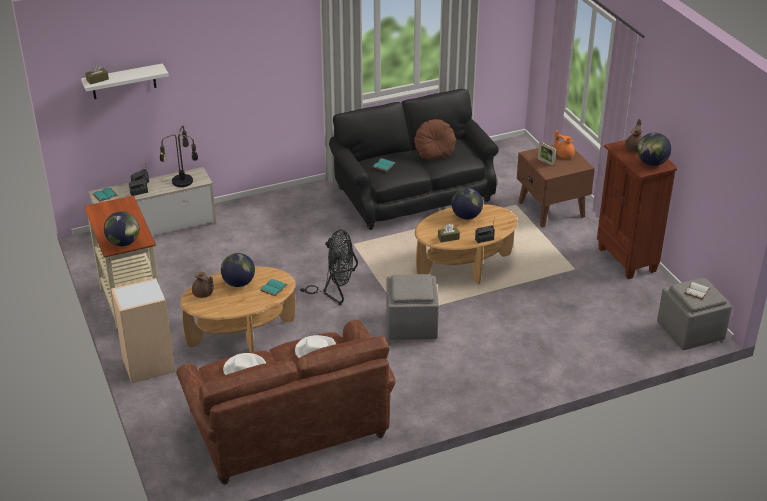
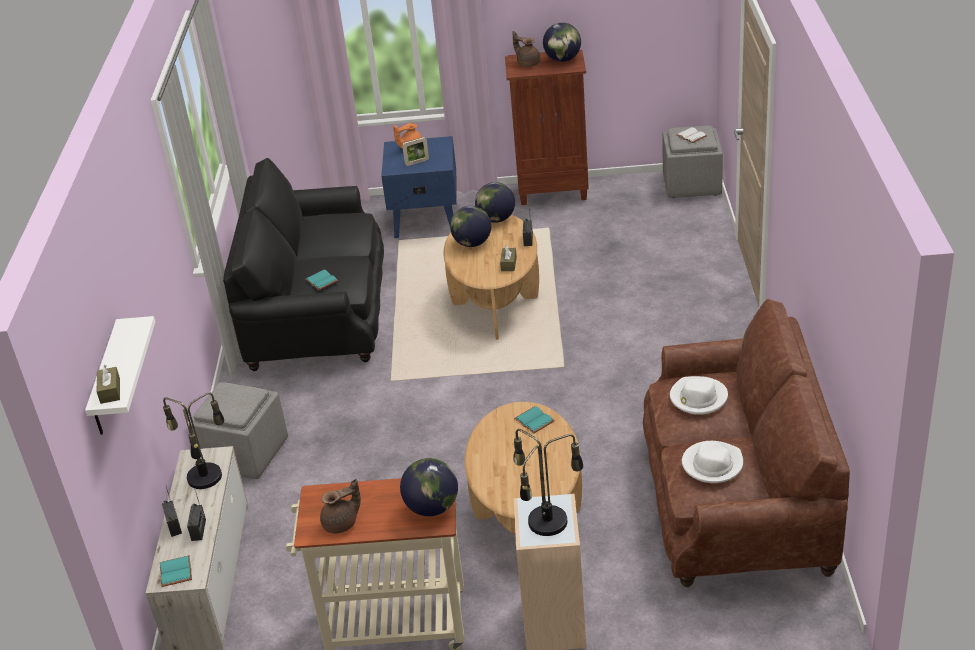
camera: 65 degrees left, 0 degrees up
brown teapot [192,272,214,298] -> brown teapot moved to [320,479,361,534]
globe [221,253,255,287] -> globe moved to [475,182,515,223]
black fan [299,229,358,305] -> none
grey ottoman [386,274,439,340] -> grey ottoman moved to [189,382,288,479]
brown pillow [414,119,456,160] -> none
brown nightstand [517,144,595,228] -> blue nightstand [381,136,457,238]
none -> table lamp [514,429,583,536]

